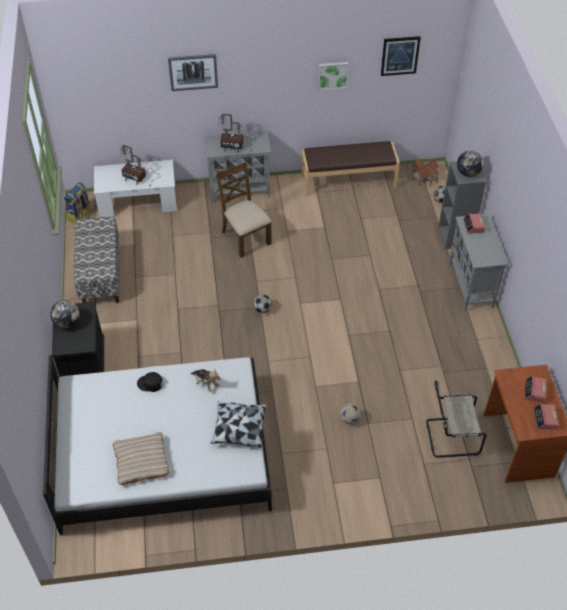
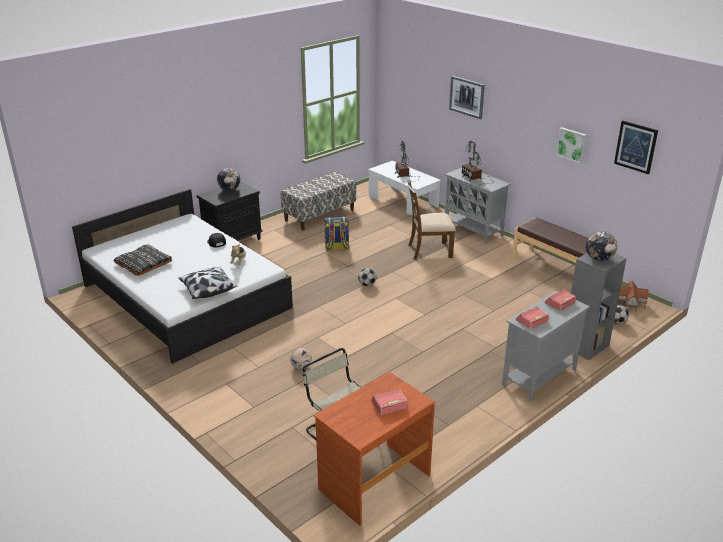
camera: 55 degrees right, 20 degrees down
backpack [64,182,92,223] -> backpack moved to [324,217,349,251]
beige pillow [113,432,169,485] -> black pillow [113,244,172,276]
brown chair [216,162,272,258] -> brown chair turned 120 degrees counterclockwise [407,179,456,260]
alarm clock [533,404,559,430] -> alarm clock moved to [516,306,549,329]

